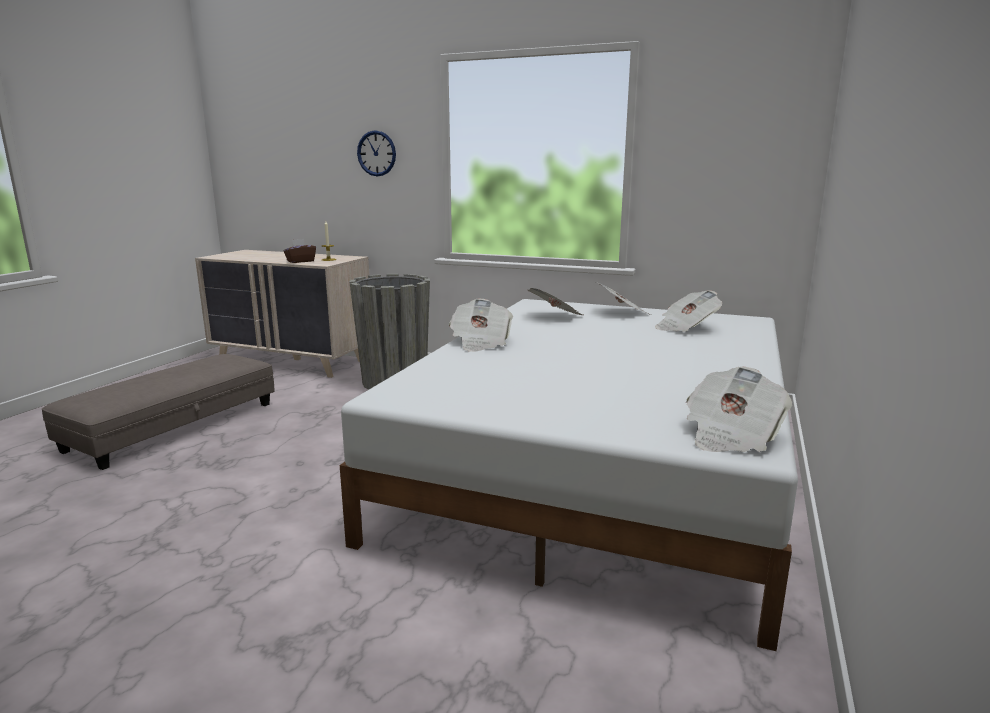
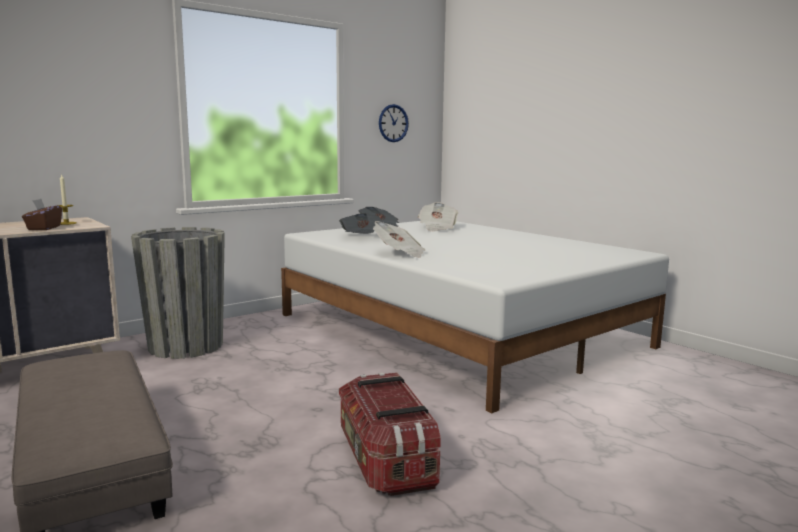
camera: 60 degrees left, 5 degrees down
wall clock [357,130,396,176] -> wall clock moved to [379,104,409,142]
newspaper [686,367,792,452] -> none
none -> storage box [339,373,441,496]

